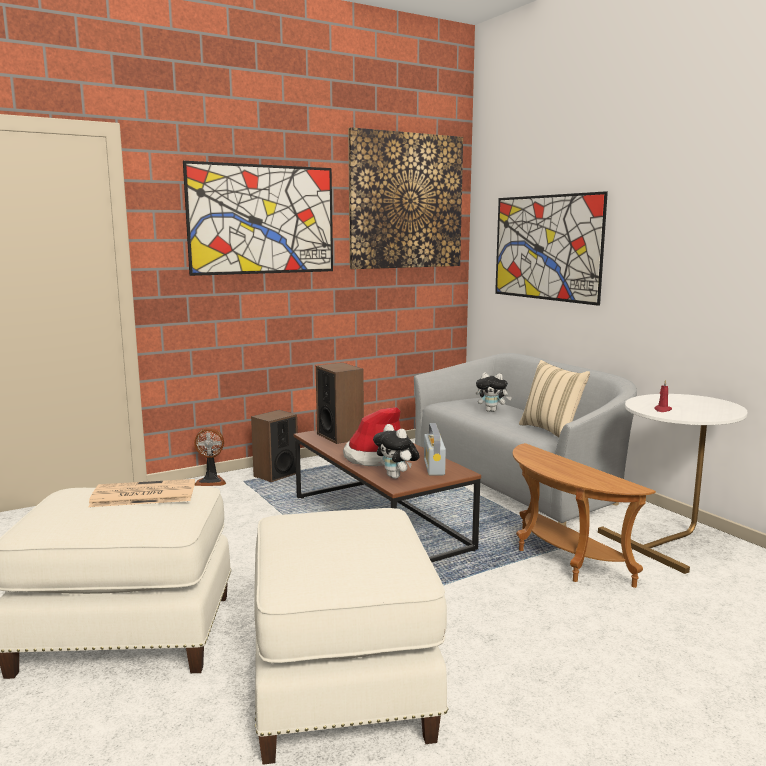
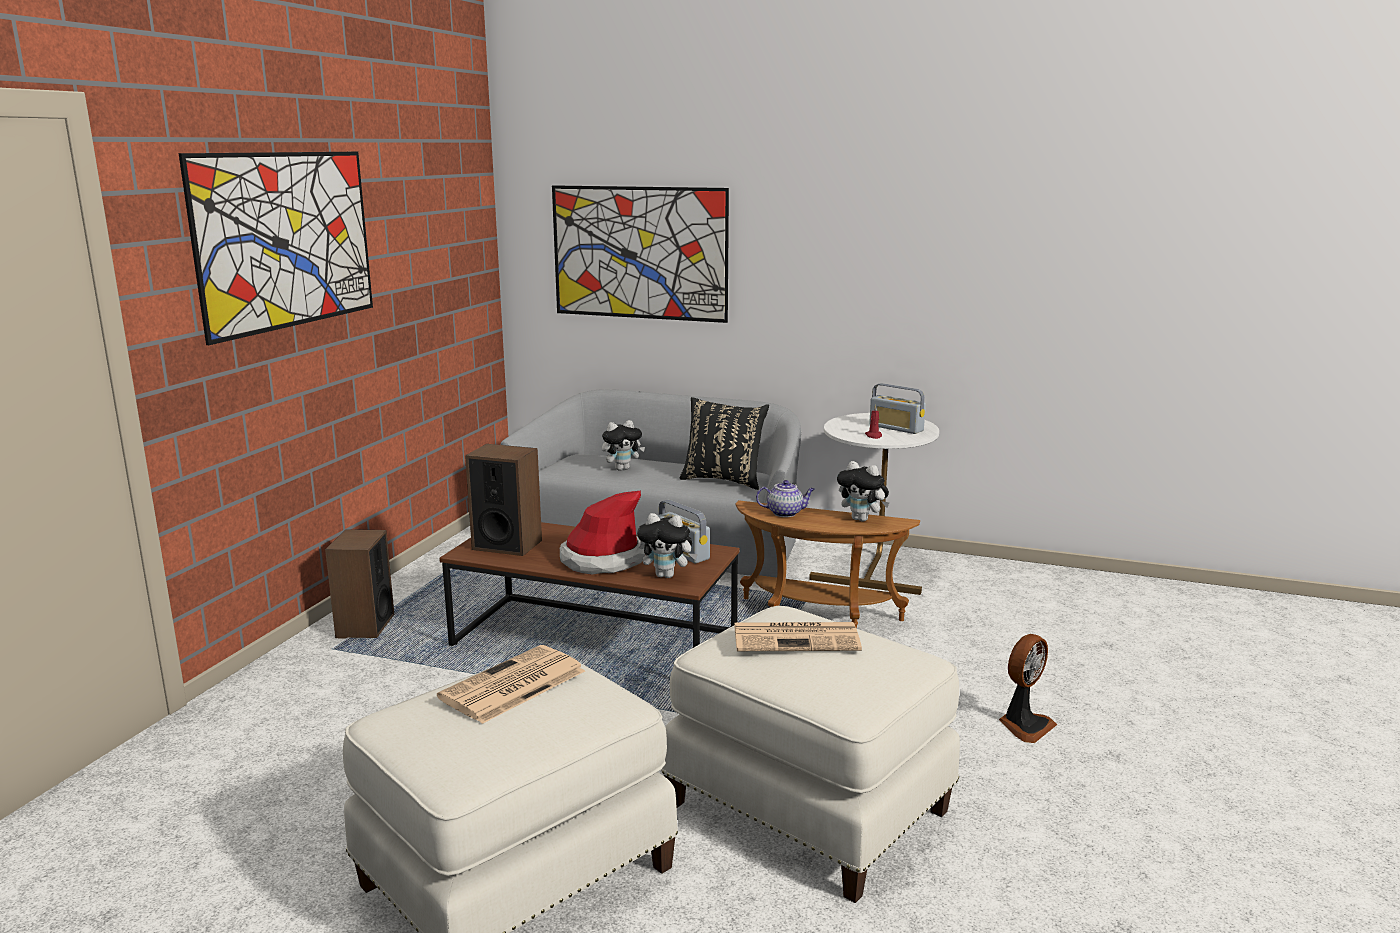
camera: 40 degrees left, 5 degrees up
fan [194,428,226,486] -> fan moved to [999,634,1057,743]
picture [348,127,463,269] -> none
beige pillow [519,360,590,437] -> black pillow [680,397,769,490]
none -> newspaper [734,622,862,651]
none -> teapot [756,480,815,517]
none -> plush toy [837,461,889,522]
none -> radio [869,383,926,434]

